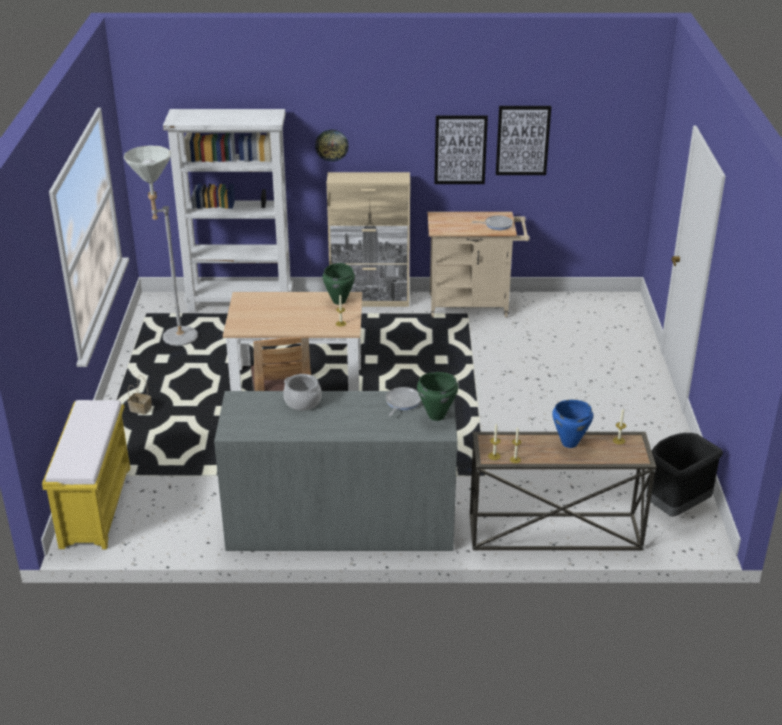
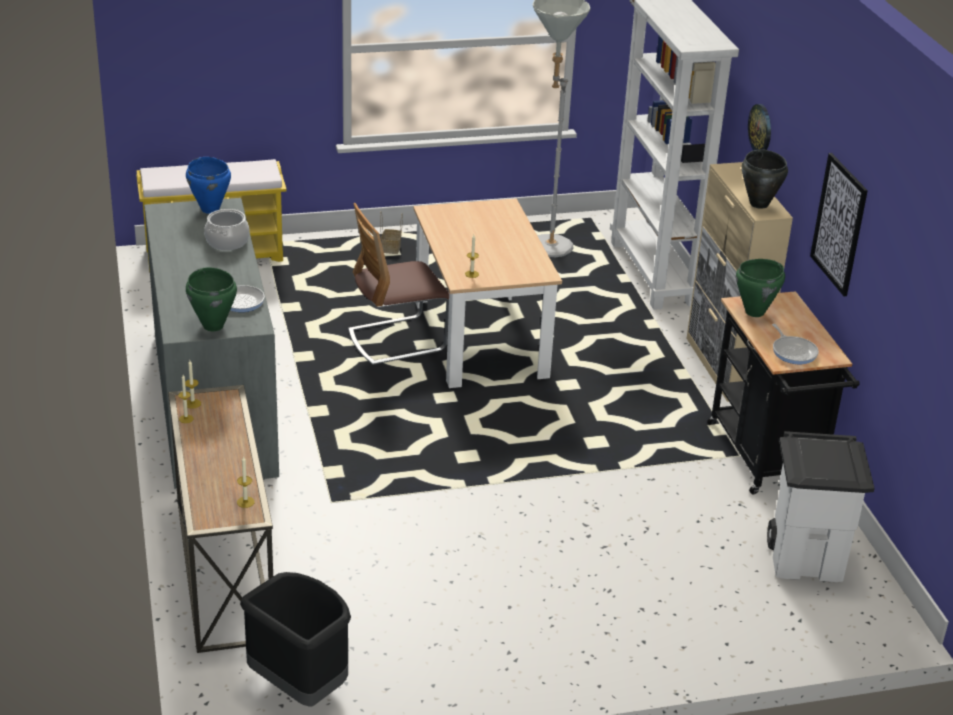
camera: 75 degrees right, 0 degrees up
green cooking pot [323,263,355,305] -> green cooking pot moved to [736,259,785,317]
beige cart [428,212,530,317] -> black cart [707,291,860,494]
picture [496,106,551,175] -> none
blue cooking pot [552,400,593,448] -> blue cooking pot moved to [186,157,231,214]
none -> black cooking pot [742,149,788,209]
none -> white trash can [767,431,875,582]

